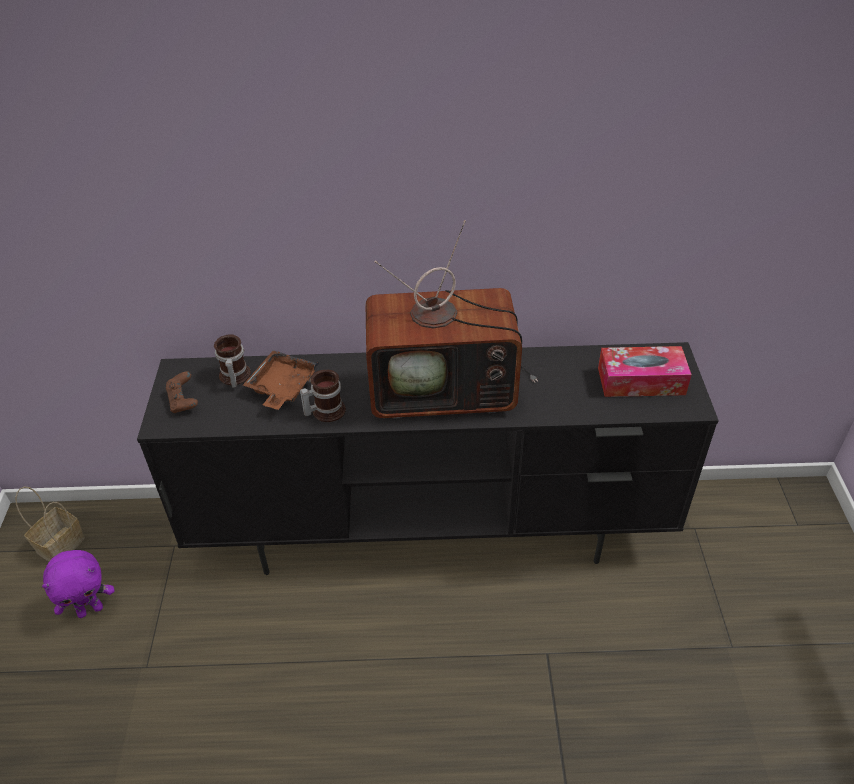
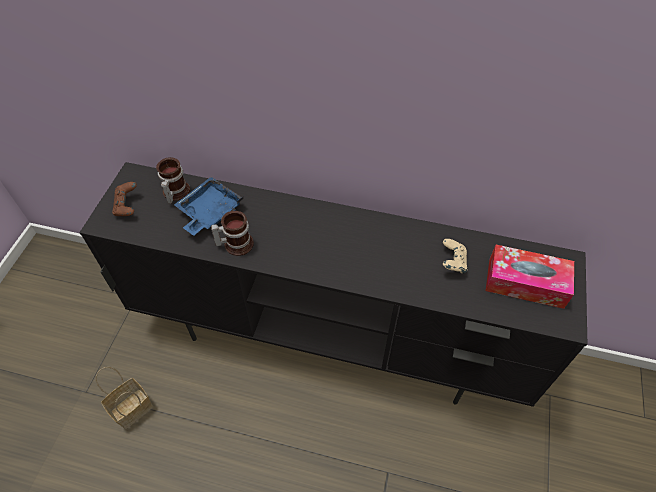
camera: 15 degrees right, 10 degrees up
basket [15,486,85,561] -> basket moved to [96,367,153,429]
purple plush toy [42,550,115,618] -> none
brown tray [243,350,319,410] -> blue tray [174,177,244,236]
television [365,220,538,419] -> none
none -> beige game controller [443,239,467,273]

